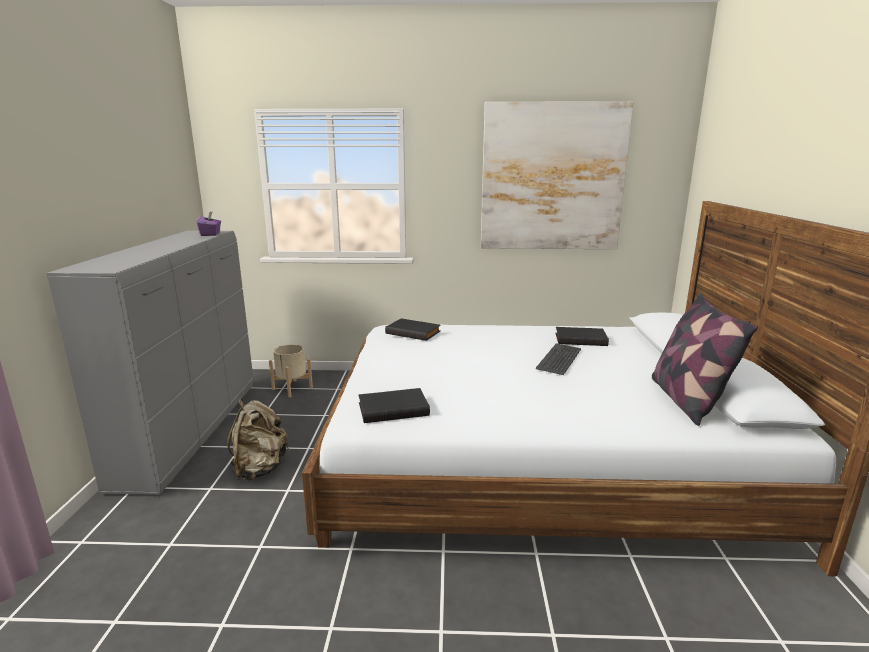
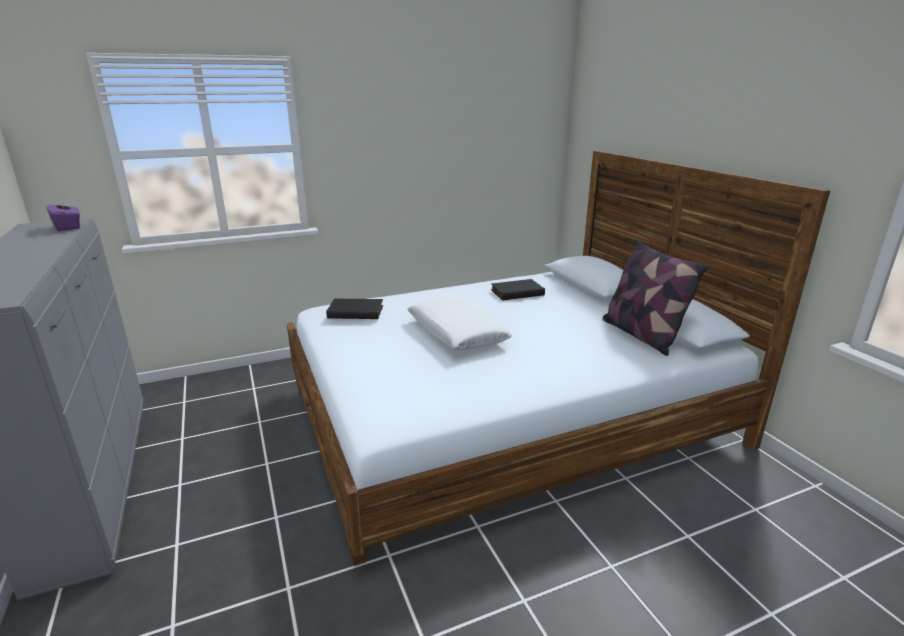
camera: 25 degrees left, 5 degrees up
beige backpack [227,398,290,481] -> none
beige planter [269,344,313,397] -> none
black book [358,388,430,423] -> none
picture [481,101,633,249] -> none
keyboard [536,343,581,375] -> none
none -> white pillow [408,297,512,350]

